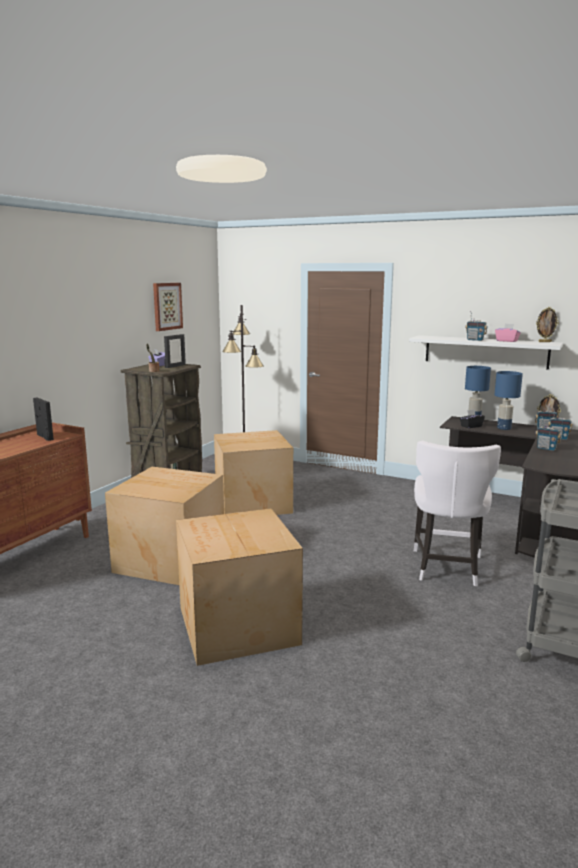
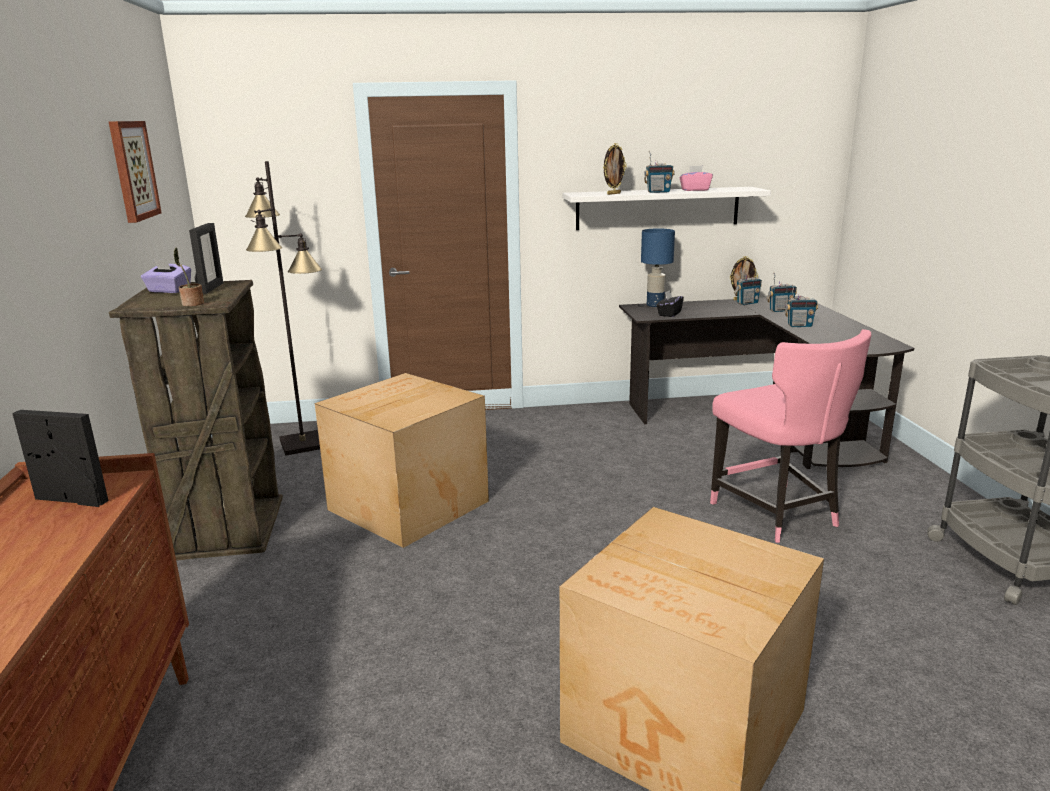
camera: 35 degrees left, 5 degrees up
cardboard box [105,467,224,585] -> none
white chair [414,441,501,586] -> pink chair [710,329,871,543]
blue table lamp [494,371,523,430] -> none
picture frame [536,307,559,342] -> picture frame moved to [603,143,627,195]

